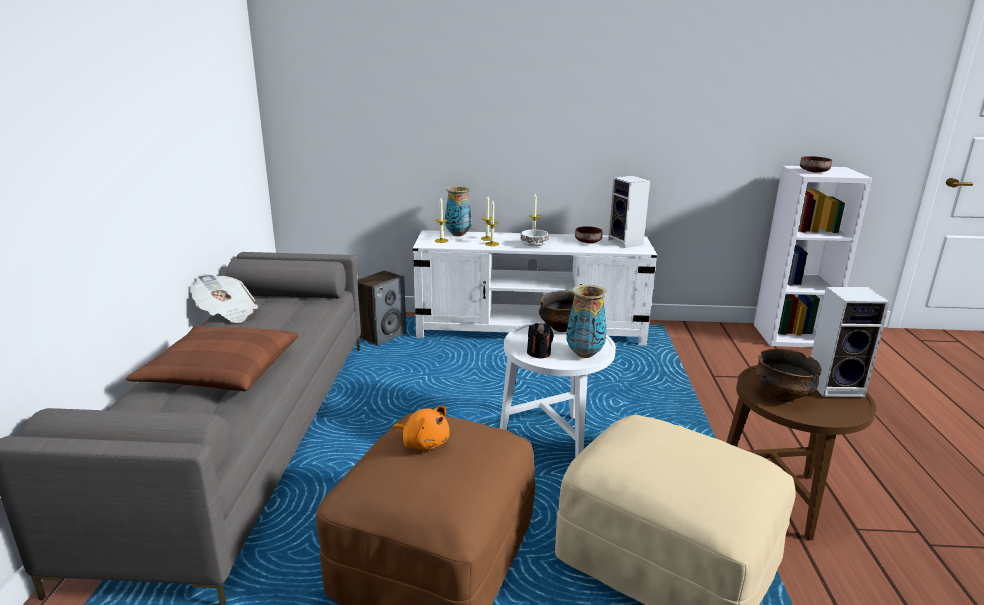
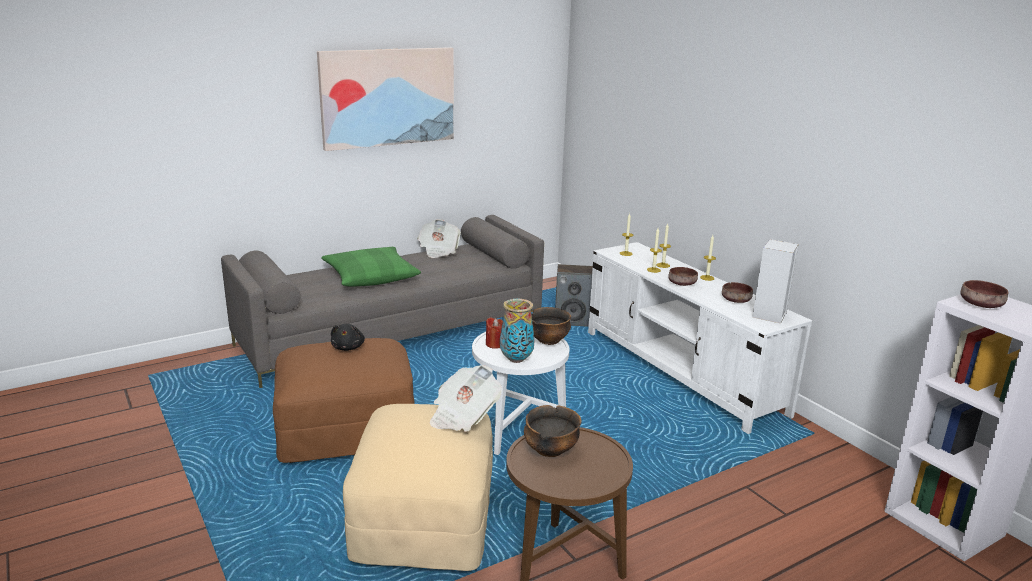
camera: 55 degrees right, 0 degrees up
brown pillow [126,325,299,391] -> green pillow [321,247,421,286]
orange plush toy [393,406,450,450] -> black plush toy [331,324,365,351]
vase [445,186,472,236] -> none
white bowl [521,230,549,247] -> brown bowl [668,267,698,286]
black candle [527,323,554,358] -> red candle [486,317,503,349]
speaker [811,287,890,397] -> none
none -> picture [317,47,454,151]
none -> newspaper [429,365,502,432]

